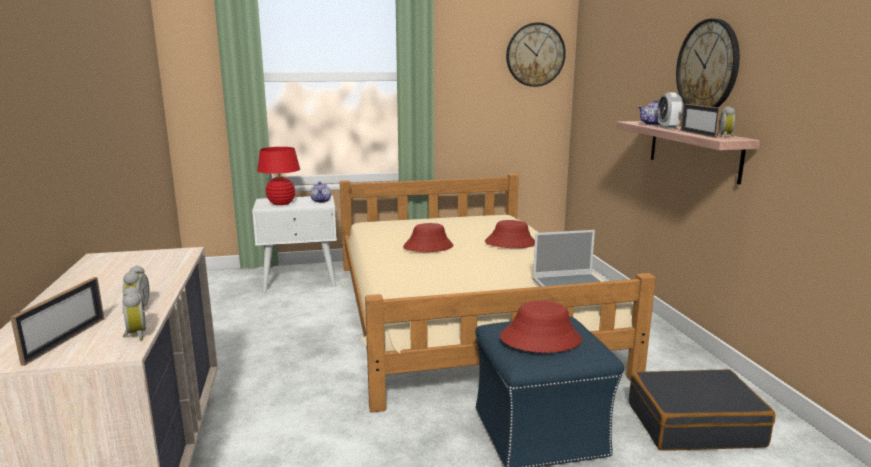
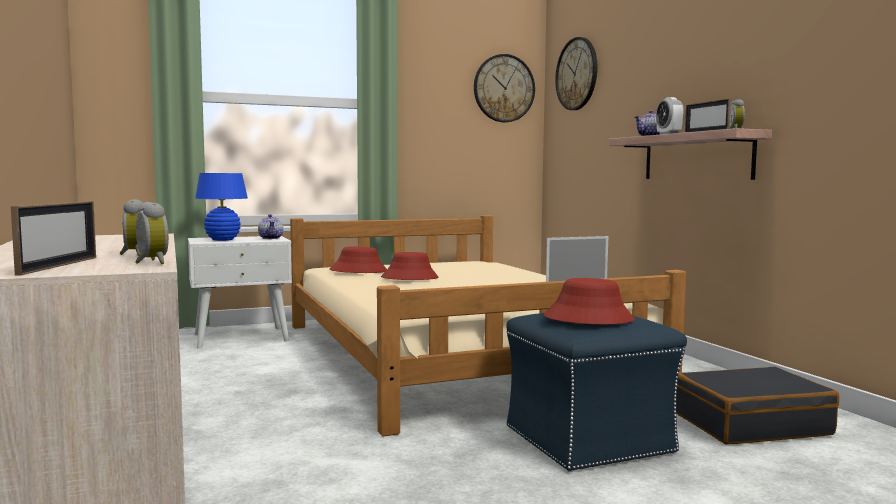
camera: 10 degrees left, 10 degrees down
red table lamp [257,147,300,205] -> blue table lamp [195,173,248,241]
red hat [485,220,535,248] -> red hat moved to [330,247,387,273]
wall clock [676,19,740,107] -> wall clock moved to [555,37,598,110]

